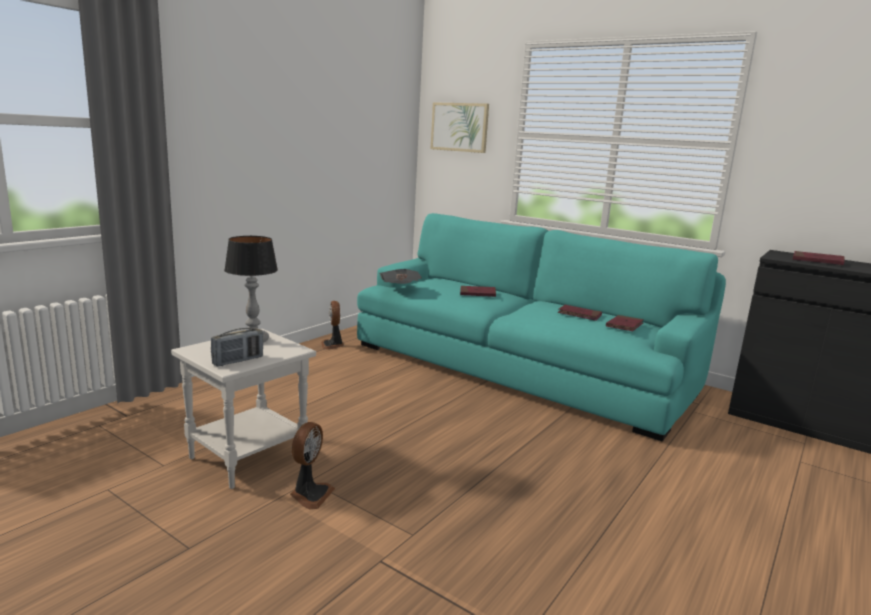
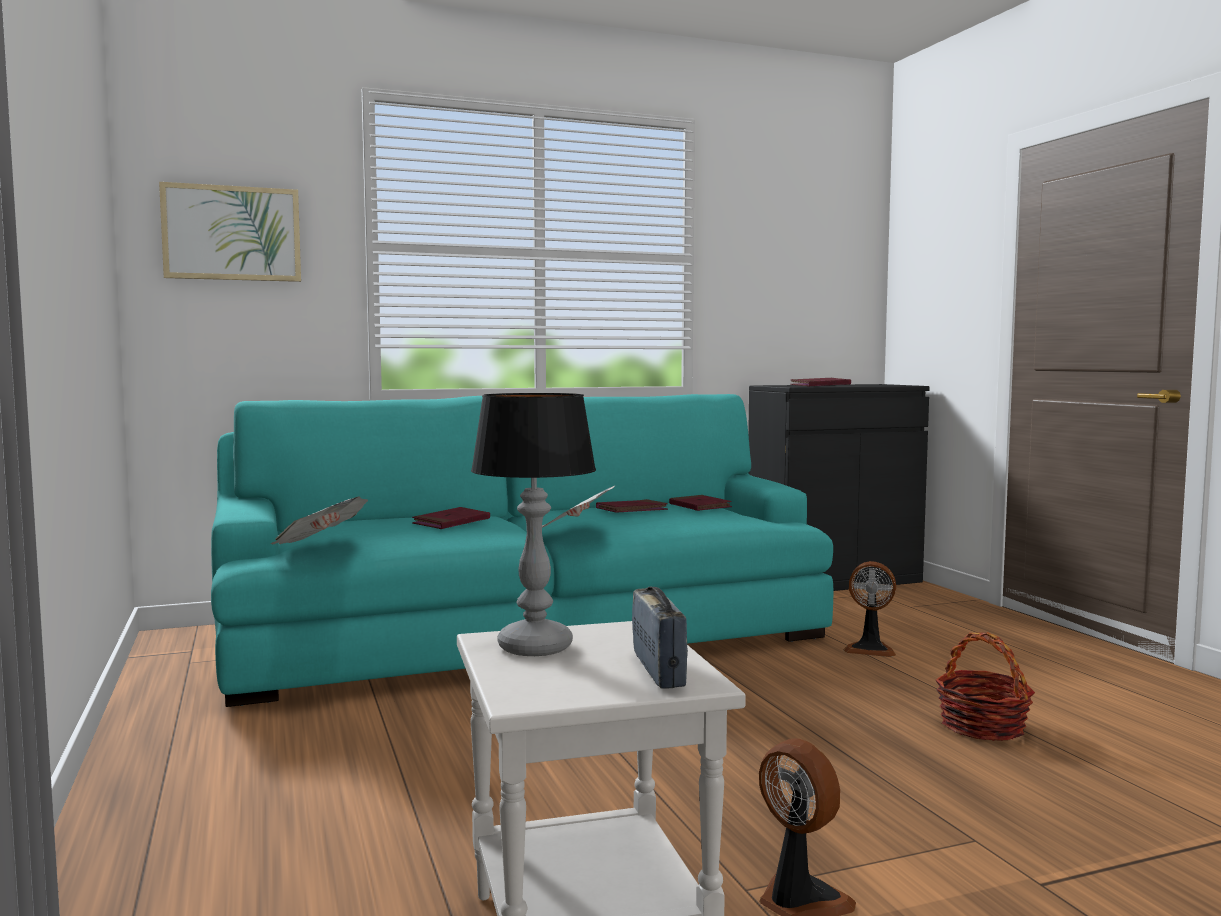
camera: 55 degrees left, 10 degrees down
fan [321,301,344,350] -> fan moved to [843,561,896,657]
none -> newspaper [542,486,614,528]
none -> basket [936,632,1035,741]

